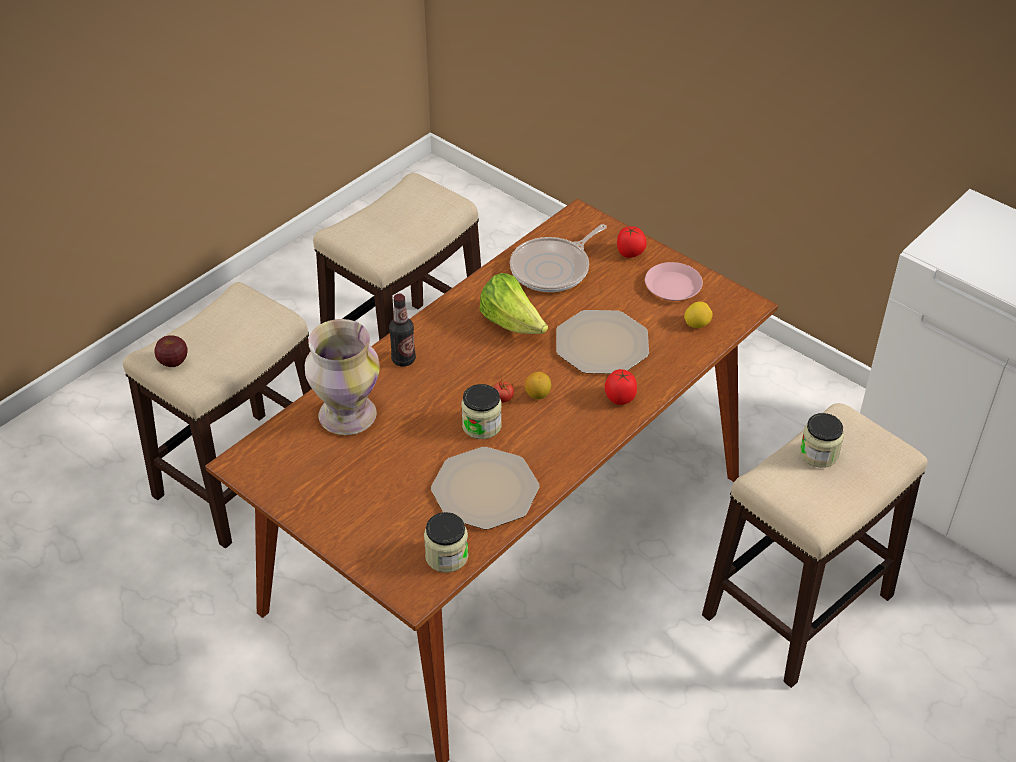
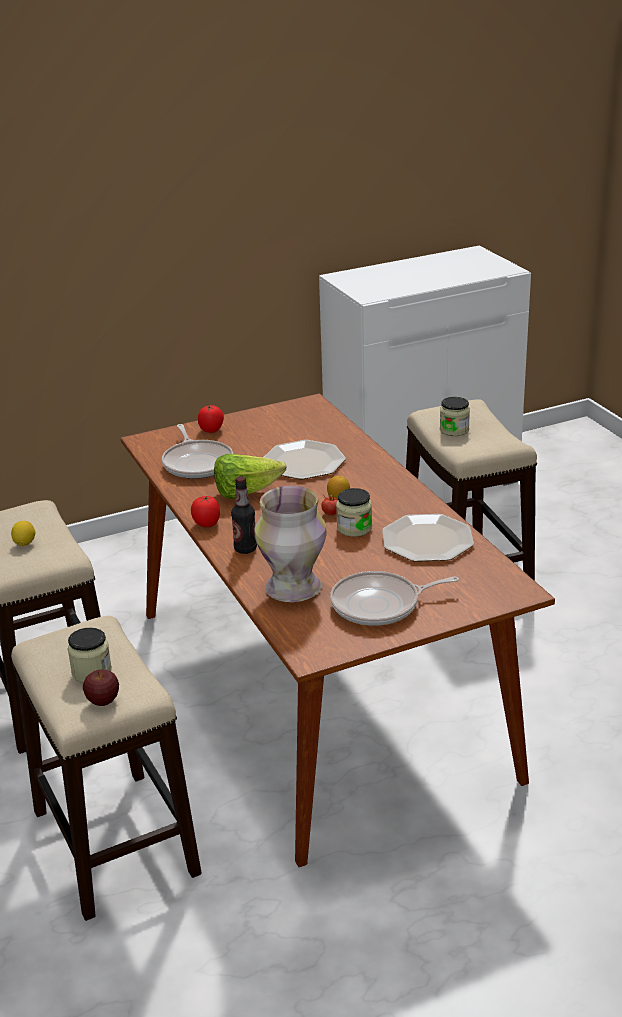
camera: 65 degrees left, 15 degrees down
jar [424,512,468,573] -> jar moved to [68,628,112,683]
tomato [605,369,637,405] -> tomato moved to [191,495,220,527]
pink plate [645,262,703,301] -> none
lemon [684,302,713,328] -> lemon moved to [11,521,35,546]
none -> frying pan [330,571,459,626]

